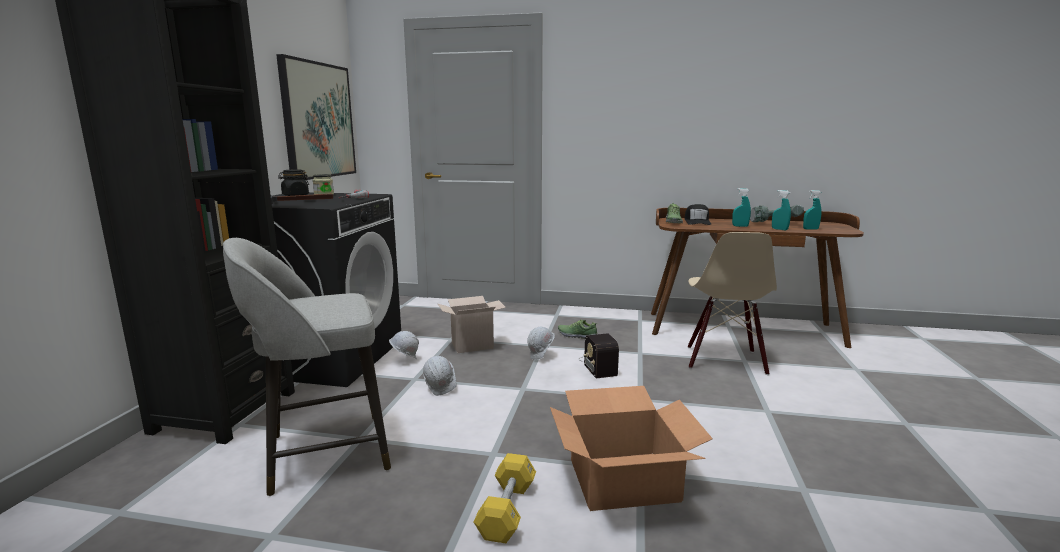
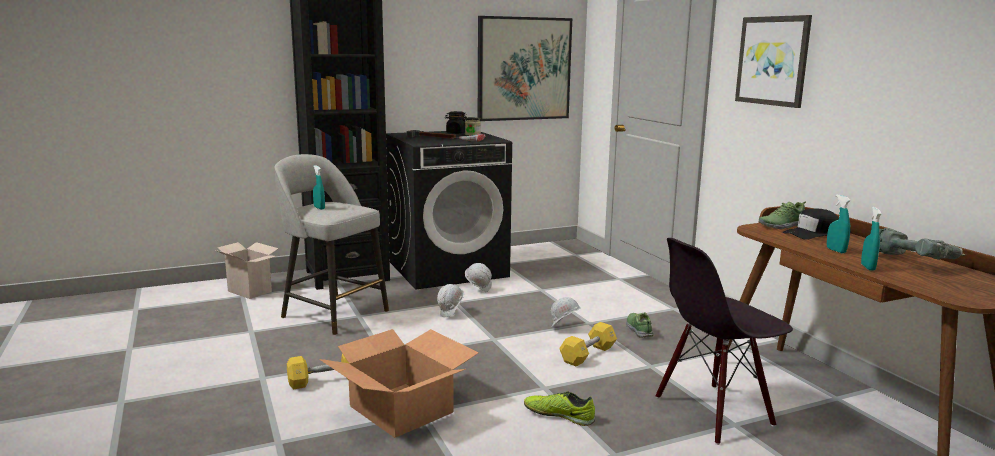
camera: 55 degrees right, 0 degrees up
cardboard box [438,296,506,353] -> cardboard box moved to [215,242,279,299]
radio [578,333,619,378] -> yellow dumbbell [559,322,617,367]
beige chair [688,232,777,375] -> black chair [655,238,793,445]
turquoise spray bottle [803,190,822,230] -> turquoise spray bottle moved to [313,165,325,210]
none -> shoe [524,392,595,426]
none -> picture [735,15,812,108]

